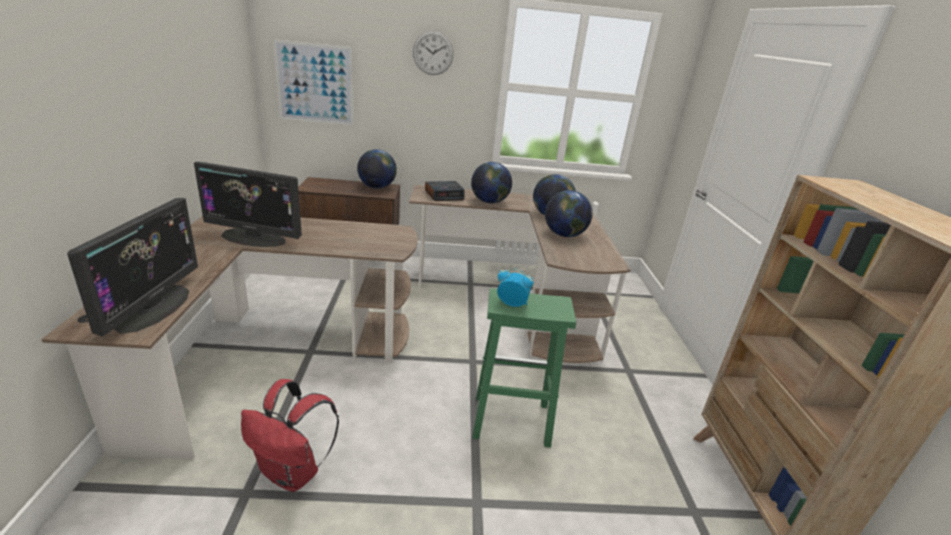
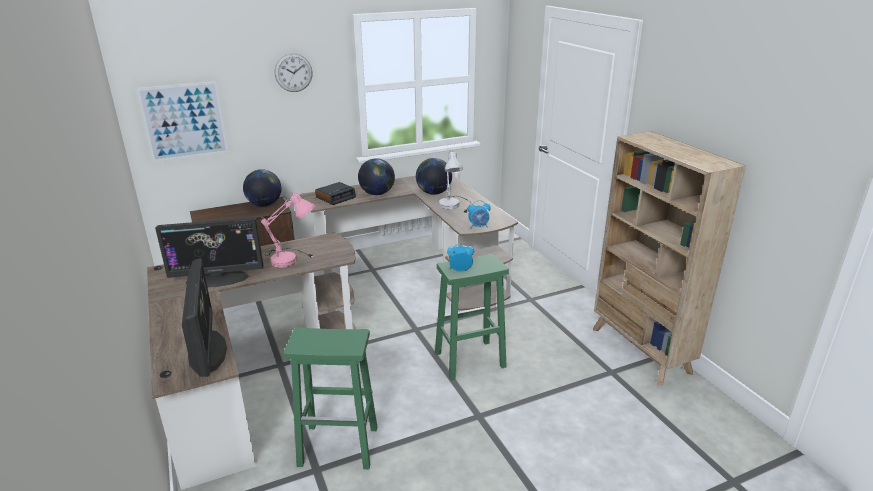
camera: 20 degrees left, 0 degrees up
red backpack [241,379,339,492] -> green stool [283,327,377,469]
globe [545,190,593,237] -> white table lamp [439,150,471,213]
none -> pink table lamp [260,193,315,267]
none -> alarm clock [468,200,491,228]

